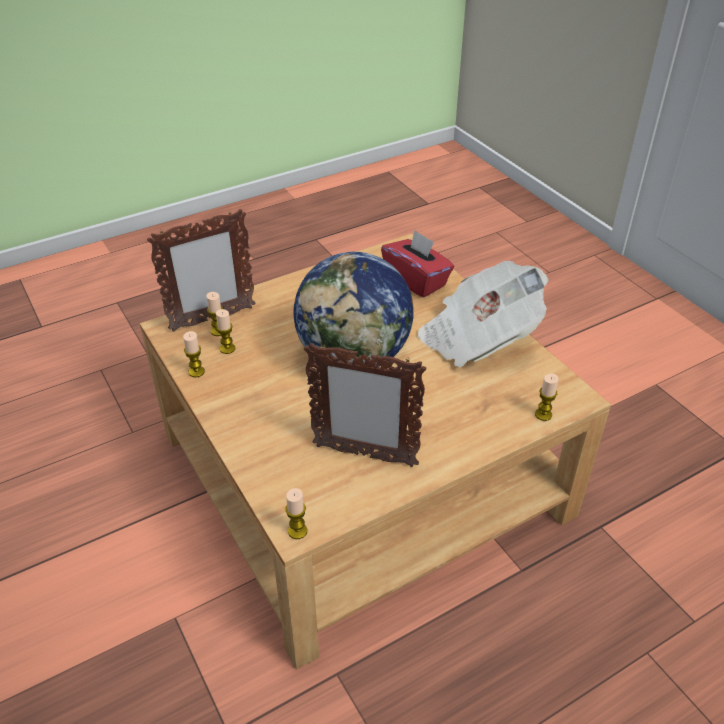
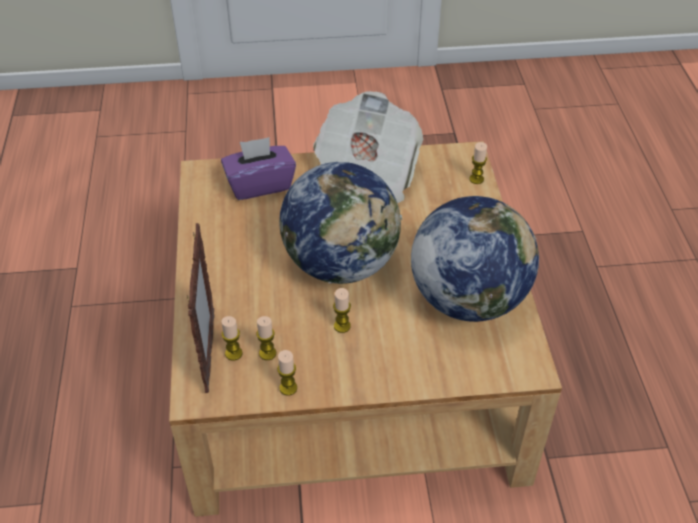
camera: 65 degrees left, 5 degrees up
candle [285,488,307,539] -> candle moved to [333,288,351,333]
picture frame [304,343,426,467] -> globe [411,196,539,322]
red tissue box [381,230,454,298] -> purple tissue box [221,137,296,200]

